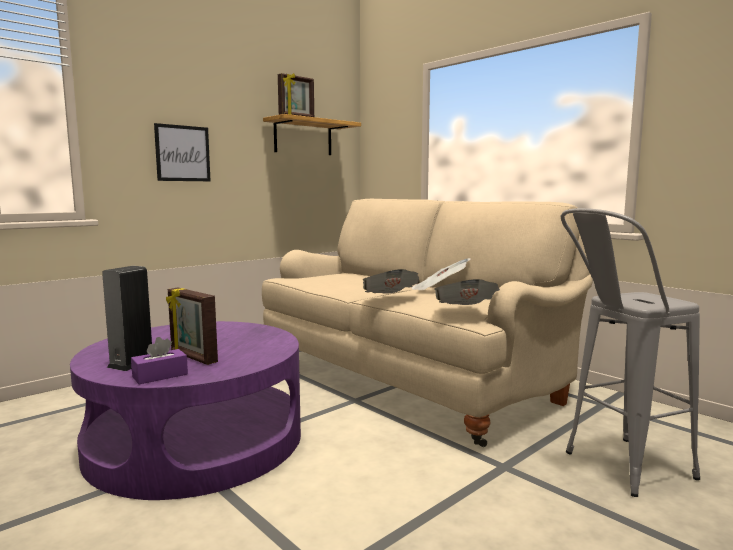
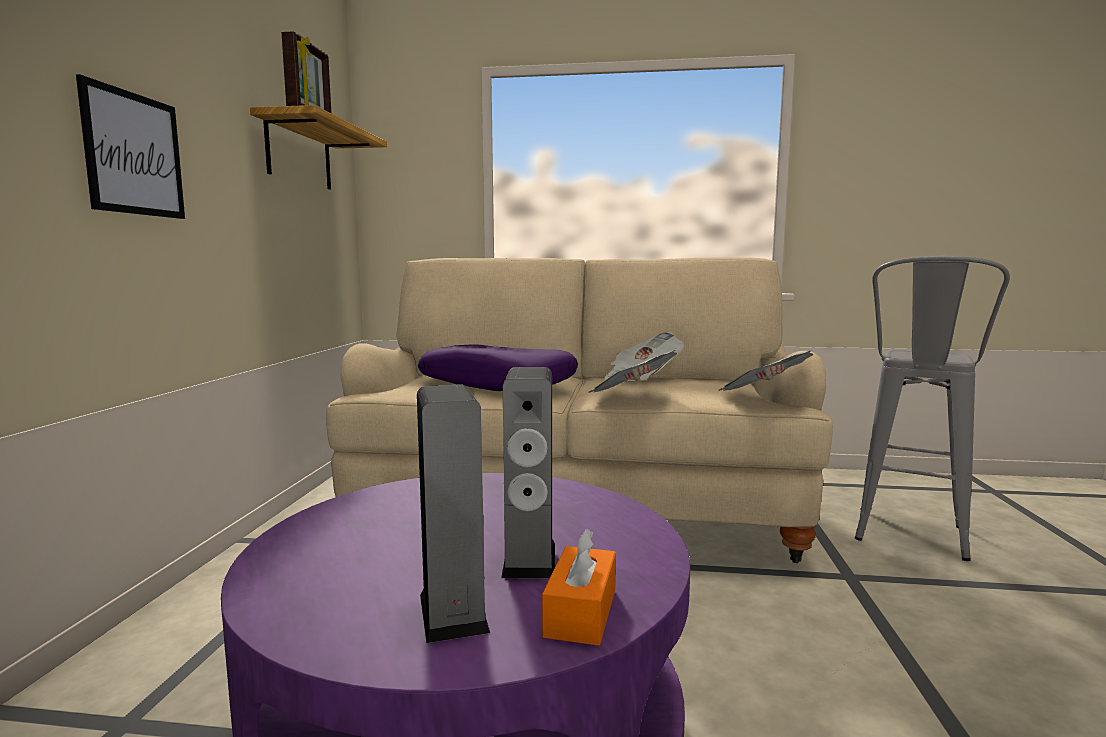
camera: 40 degrees left, 0 degrees up
purple tissue box [131,337,188,384] -> orange tissue box [542,529,616,646]
picture frame [166,288,218,365] -> speaker [501,367,555,579]
none -> purple pillow [418,345,578,391]

